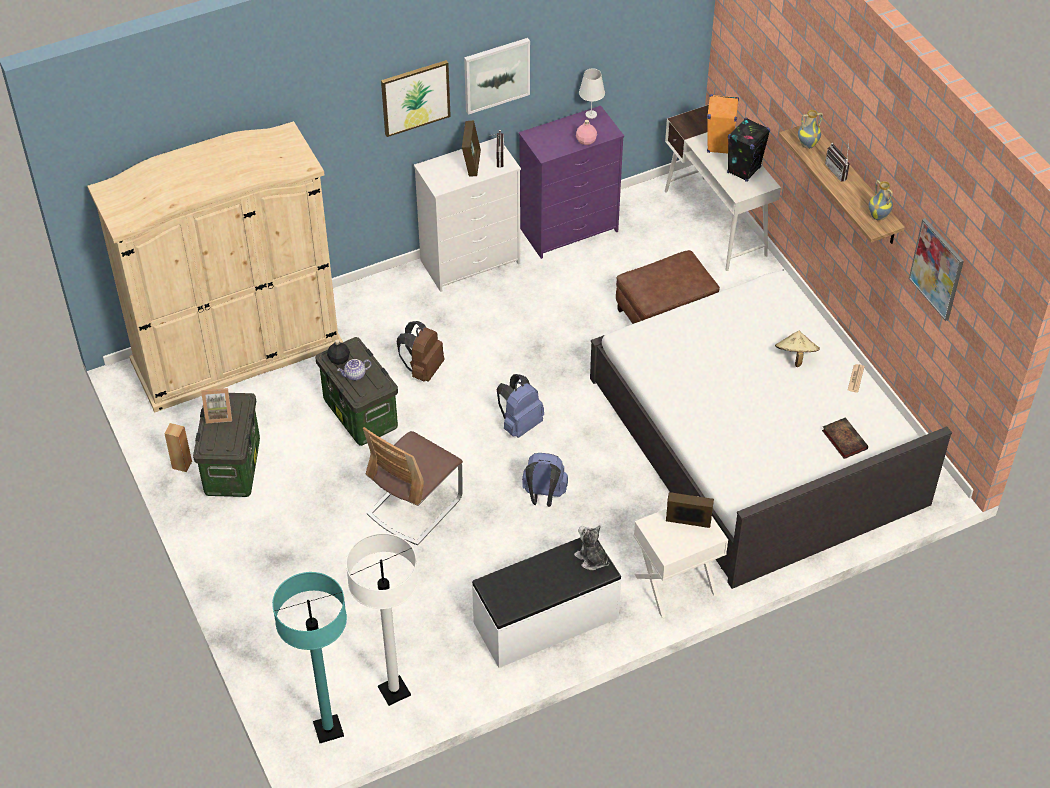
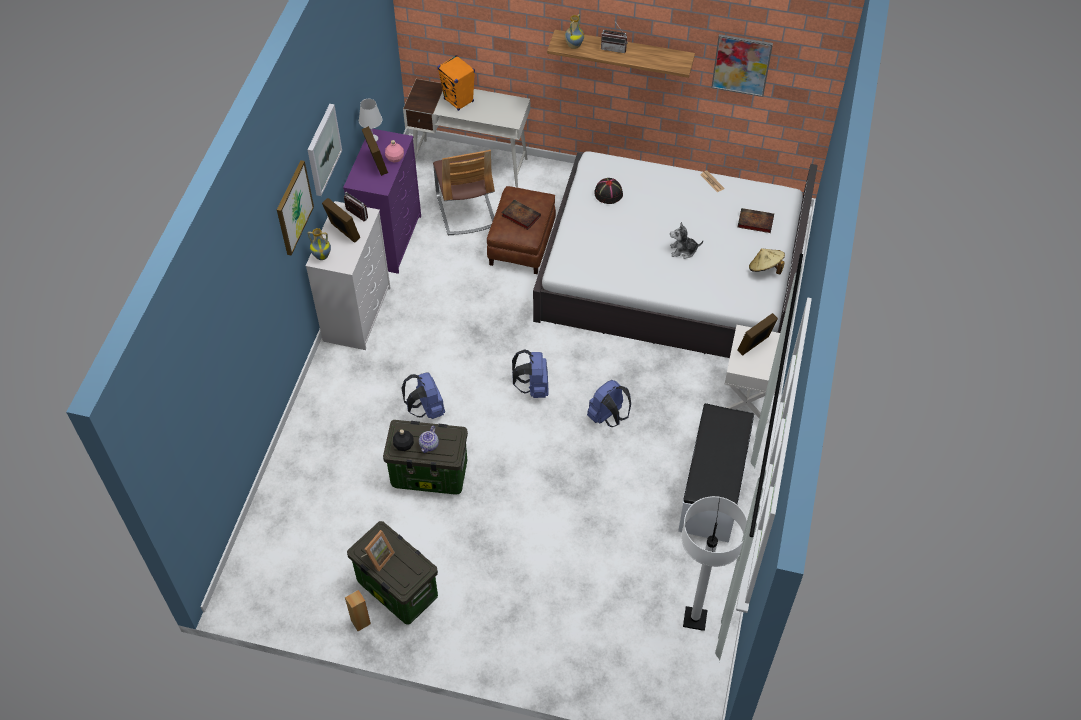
camera: 50 degrees left, 5 degrees up
beige wardrobe [87,121,343,413] -> none
turquoise floor lamp [272,572,347,743] -> none
chair [363,427,463,545] -> chair moved to [433,150,495,235]
brown backpack [397,321,444,381] -> blue backpack [401,372,445,419]
plush toy [574,525,609,570] -> plush toy moved to [670,222,703,259]
black speaker [727,118,770,182] -> none
beige hat [775,330,820,367] -> beige hat moved to [749,248,785,275]
vase [869,180,893,221] -> vase moved to [308,228,331,260]
none -> picture frame [362,126,388,176]
none -> book [502,200,541,230]
none -> black hat [594,178,623,204]

